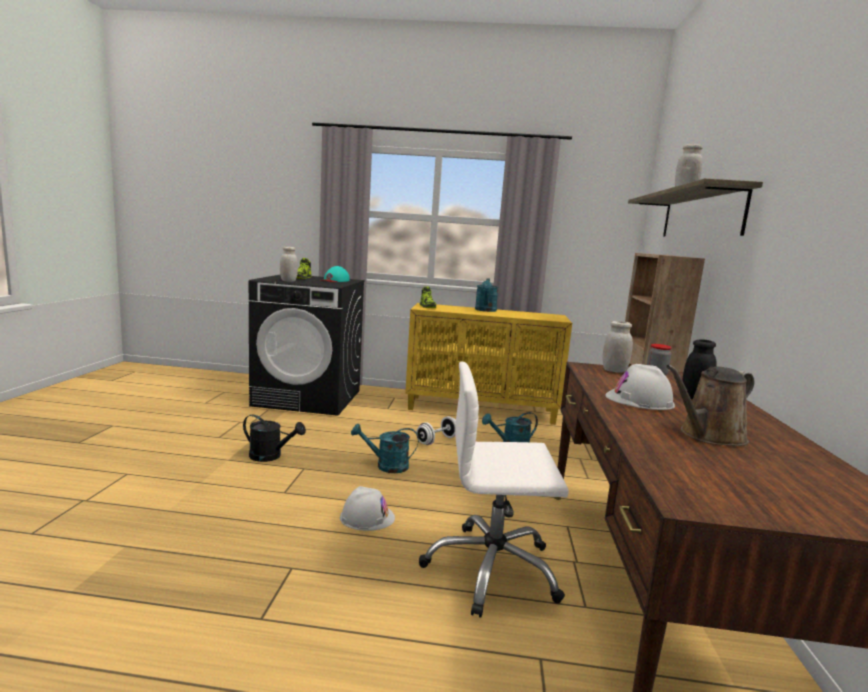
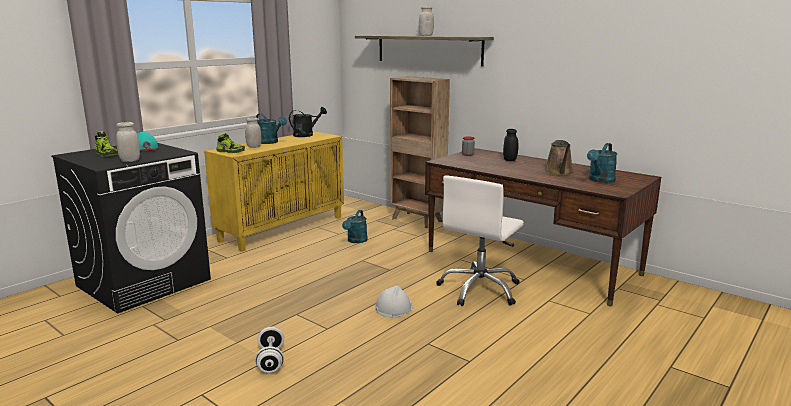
camera: 55 degrees left, 5 degrees up
black watering can [243,414,306,462] -> black watering can moved to [289,107,327,137]
turquoise watering can [351,424,419,473] -> turquoise watering can moved to [587,143,617,183]
white dumbbell [416,416,456,445] -> white dumbbell moved to [255,327,284,373]
white jar [602,321,633,373] -> white jar moved to [245,117,261,148]
white hard hat [605,364,675,410] -> none

